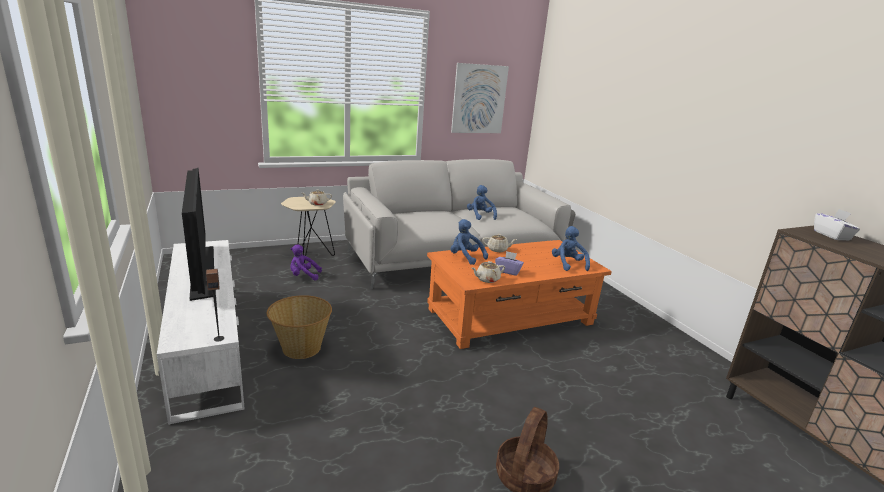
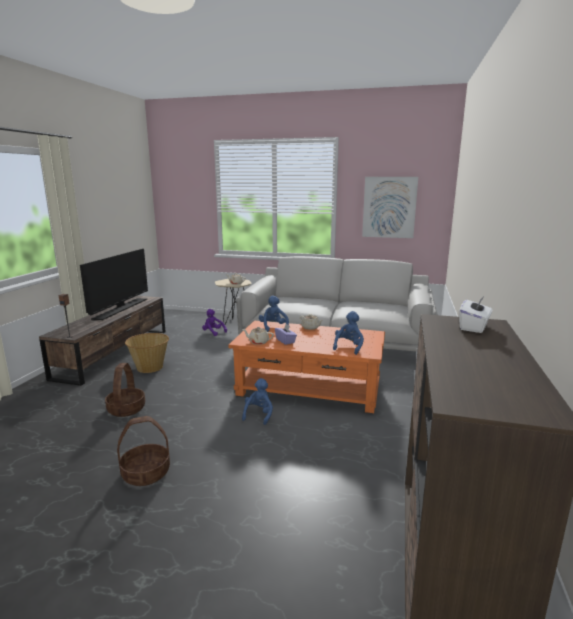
camera: 40 degrees right, 5 degrees down
white tv stand [157,240,245,425] -> brown tv stand [39,296,165,386]
blue plush toy [467,185,497,220] -> blue plush toy moved to [242,378,273,425]
none -> basket [105,363,145,417]

